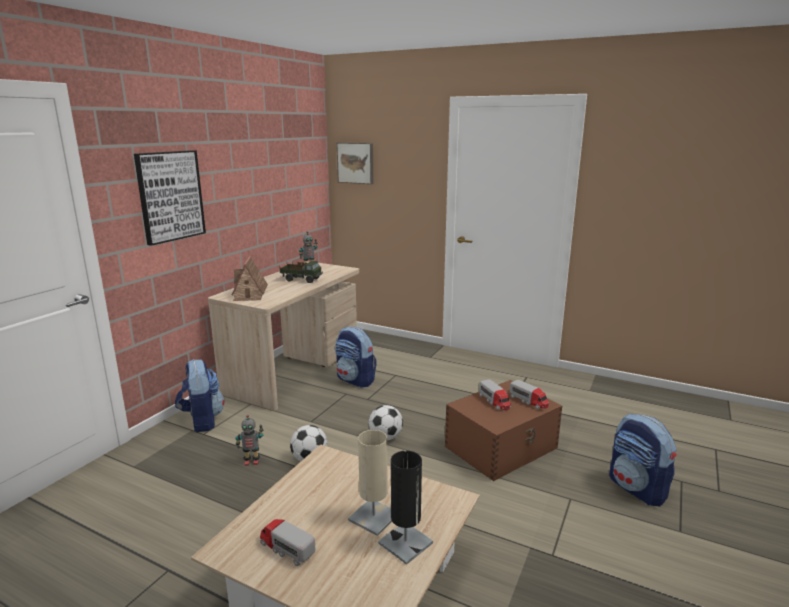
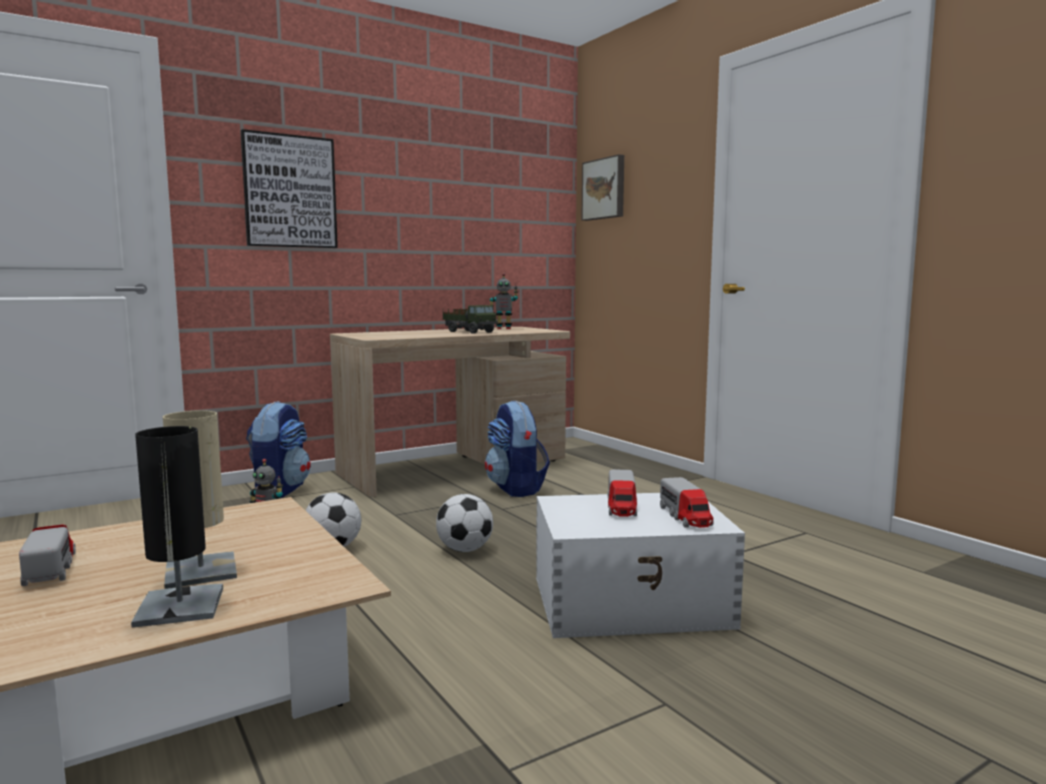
camera: 30 degrees right, 10 degrees down
toy house [232,256,268,301] -> none
brown storage box [445,380,562,481] -> white storage box [536,493,745,638]
backpack [609,414,677,507] -> none

